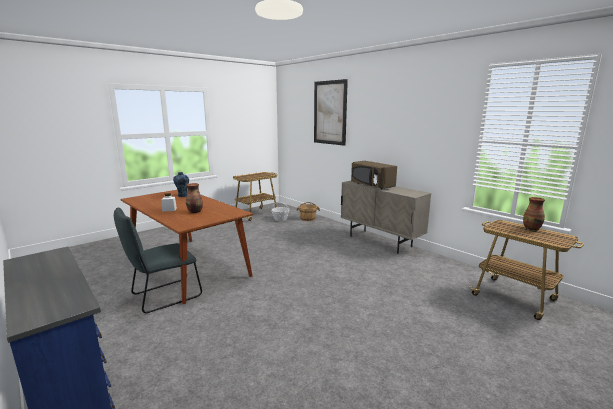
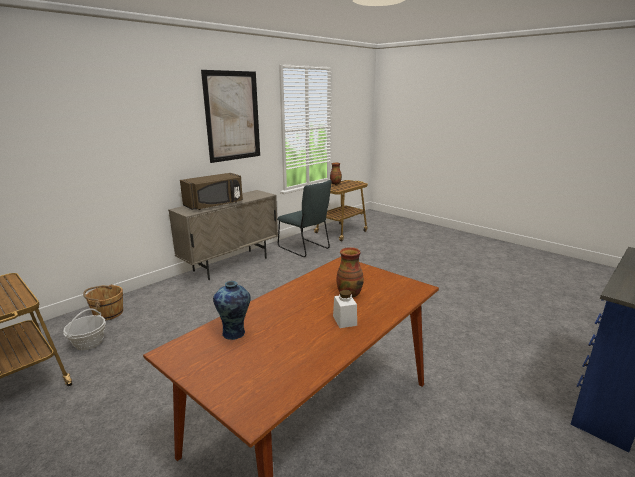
camera: 95 degrees left, 5 degrees up
grey chair [114,208,202,313] -> grey chair moved to [277,180,331,257]
picture [314,79,348,146] -> picture moved to [201,70,260,163]

